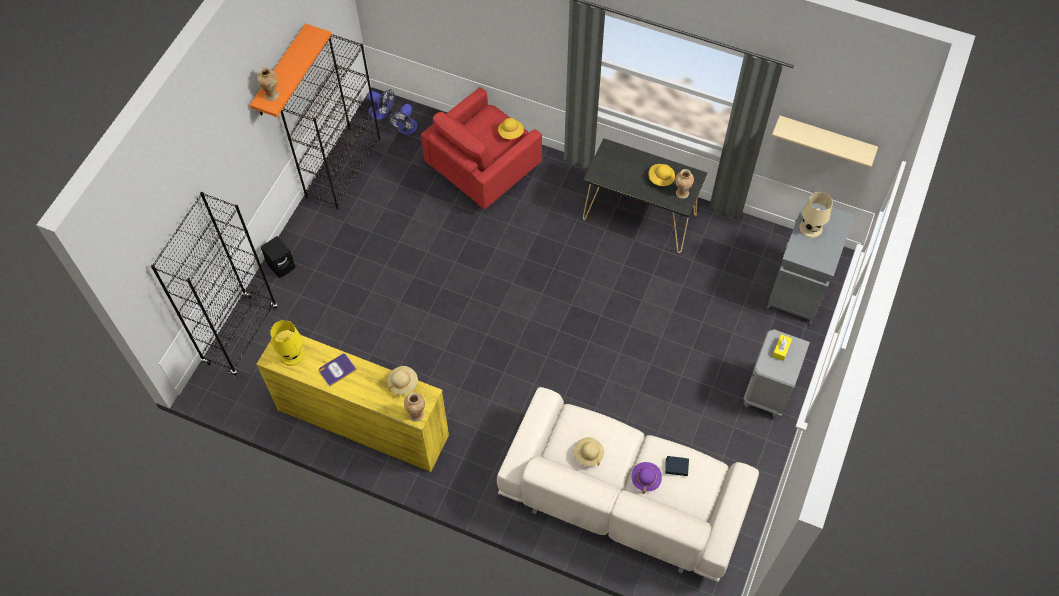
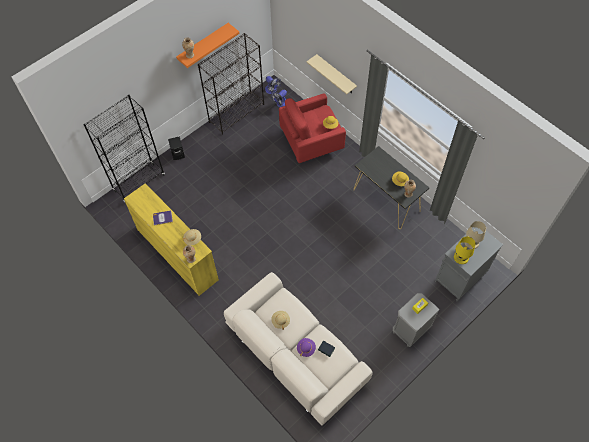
camera: 25 degrees right, 0 degrees up
yellow table lamp [270,320,304,366] -> yellow table lamp moved to [454,237,476,264]
beige shelf [772,116,878,167] -> beige shelf moved to [307,54,357,94]

